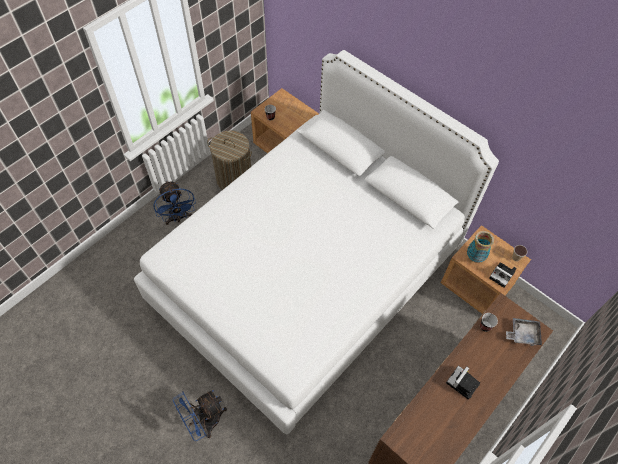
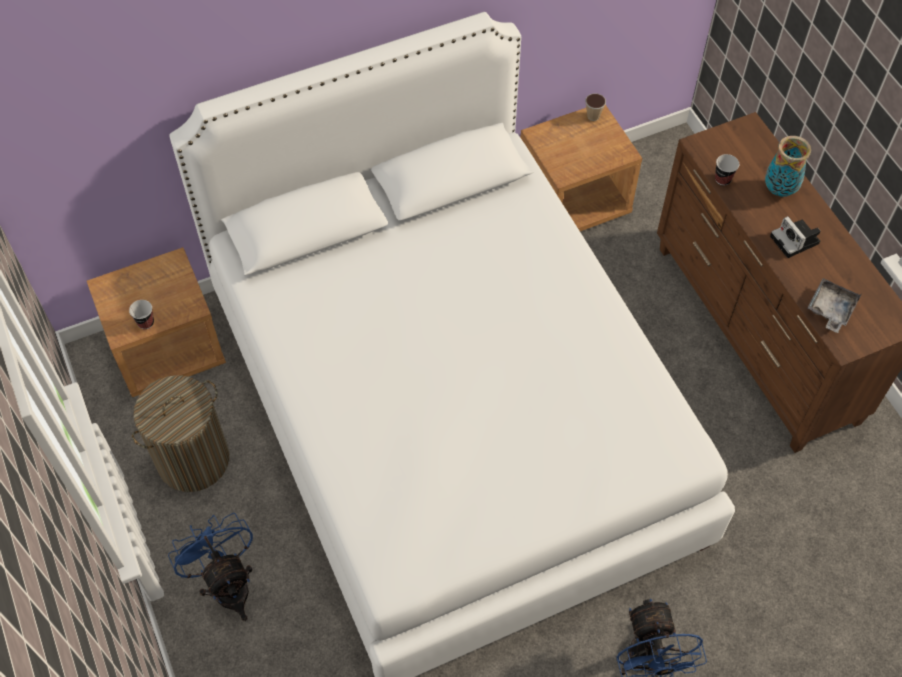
camera: 65 degrees left, 0 degrees up
blue fan [153,180,196,225] -> blue fan turned 120 degrees counterclockwise [168,513,253,621]
vase [467,231,494,263] -> vase moved to [765,136,811,197]
camera [489,262,517,288] -> none
grey tray [506,318,542,346] -> grey tray moved to [807,278,862,333]

